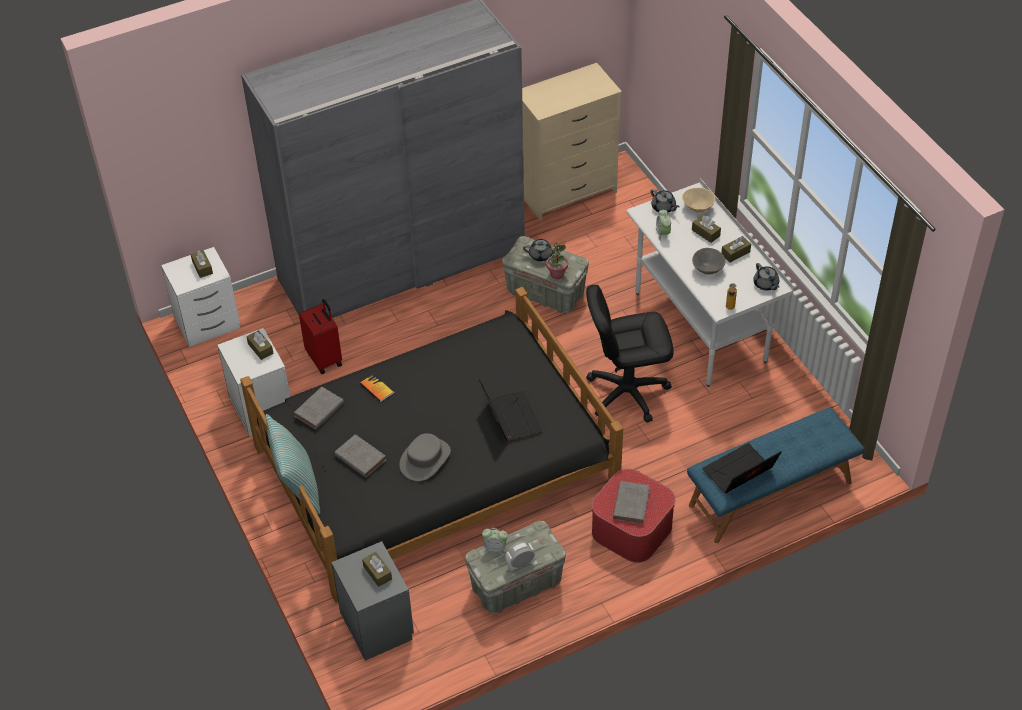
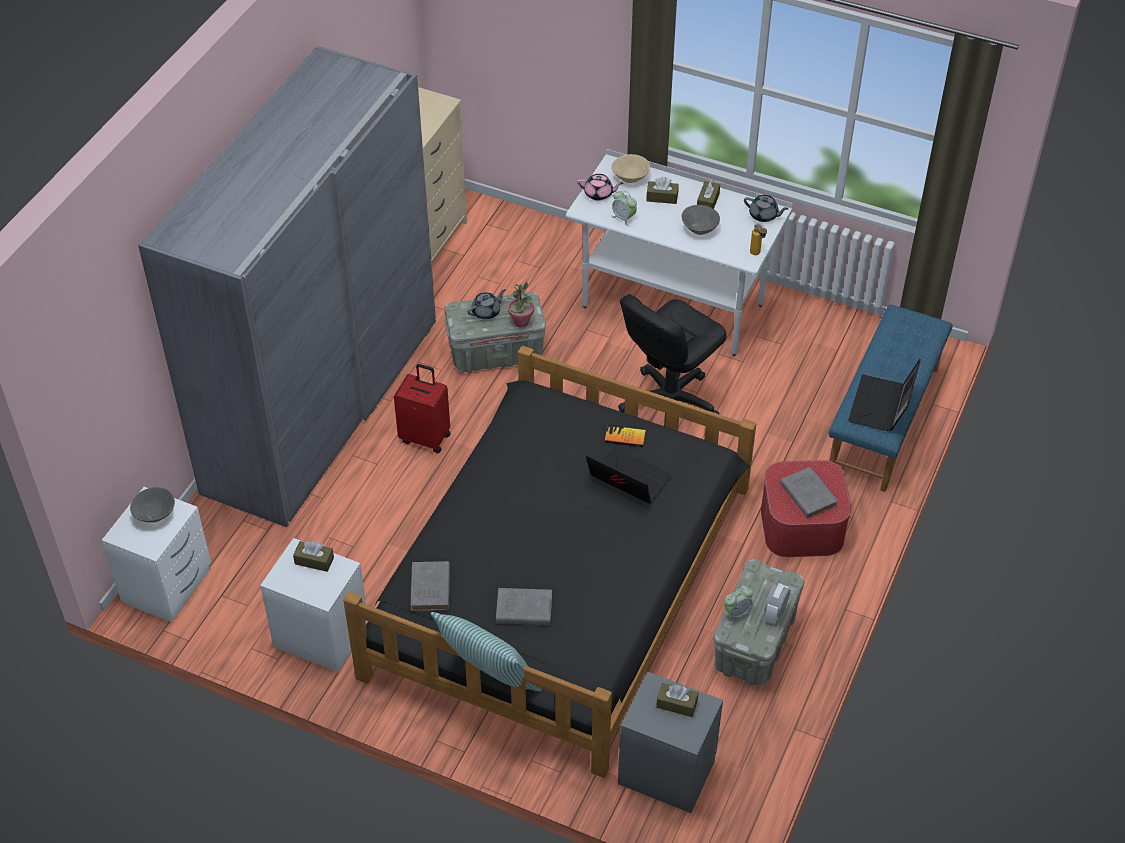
camera: 40 degrees left, 0 degrees up
brown tissue box [191,250,213,278] -> grey bowl [130,487,175,523]
red suitcase [299,299,342,374] -> red suitcase moved to [394,364,450,454]
book [360,373,395,402] -> book moved to [605,424,646,447]
grey hat [399,433,451,481] -> none
grey teapot [650,189,680,213] -> pink teapot [577,174,623,201]

